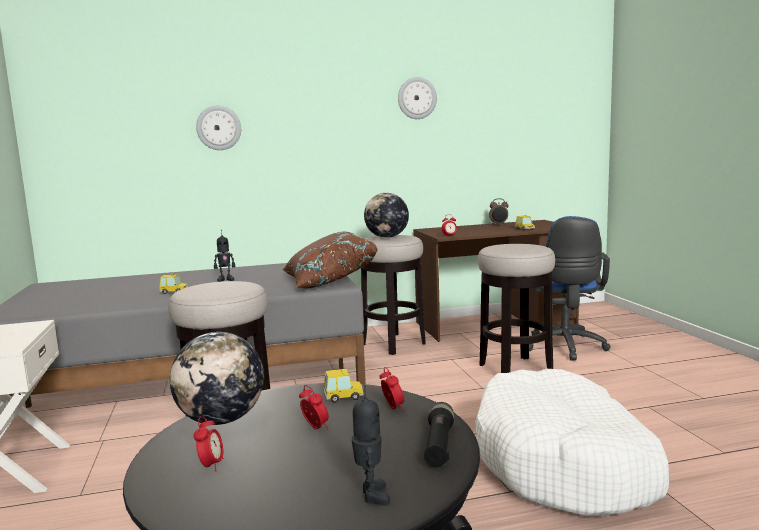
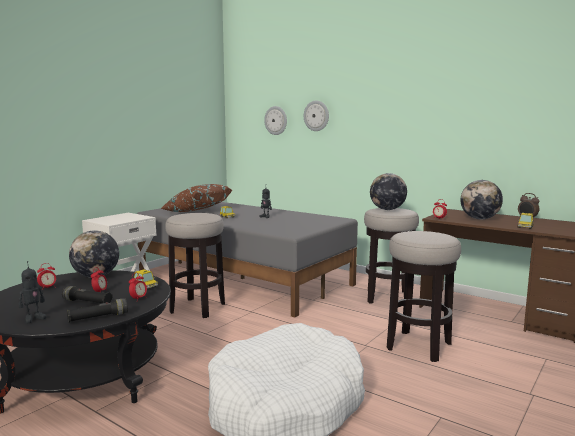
camera: 50 degrees right, 0 degrees up
brown pillow [283,232,378,288] -> brown pillow moved to [161,184,232,212]
wall clock [398,77,437,119] -> wall clock moved to [264,106,287,135]
blue office chair [529,216,611,360] -> none
none -> black flashlight [62,286,113,303]
none -> globe [461,180,503,219]

